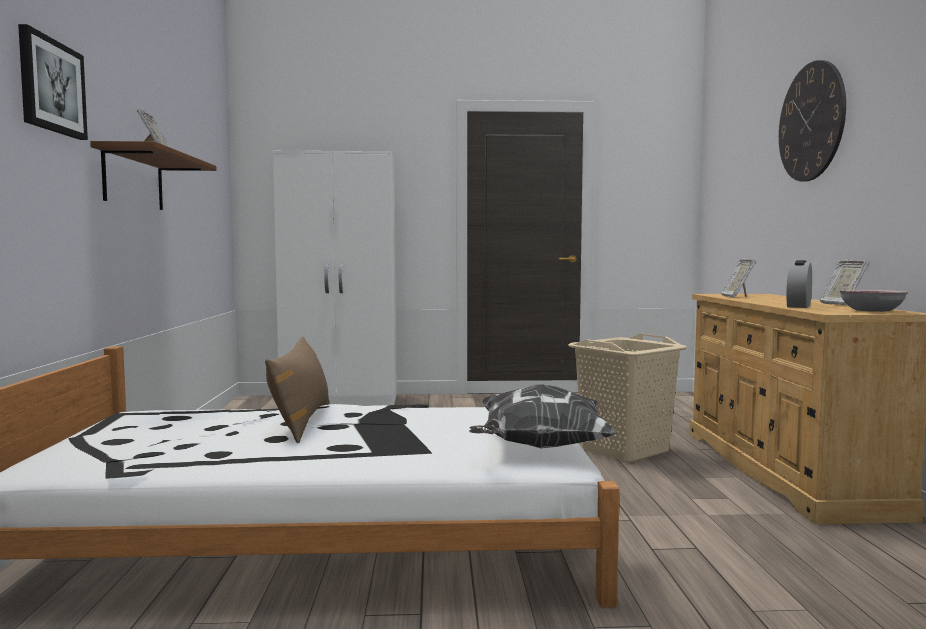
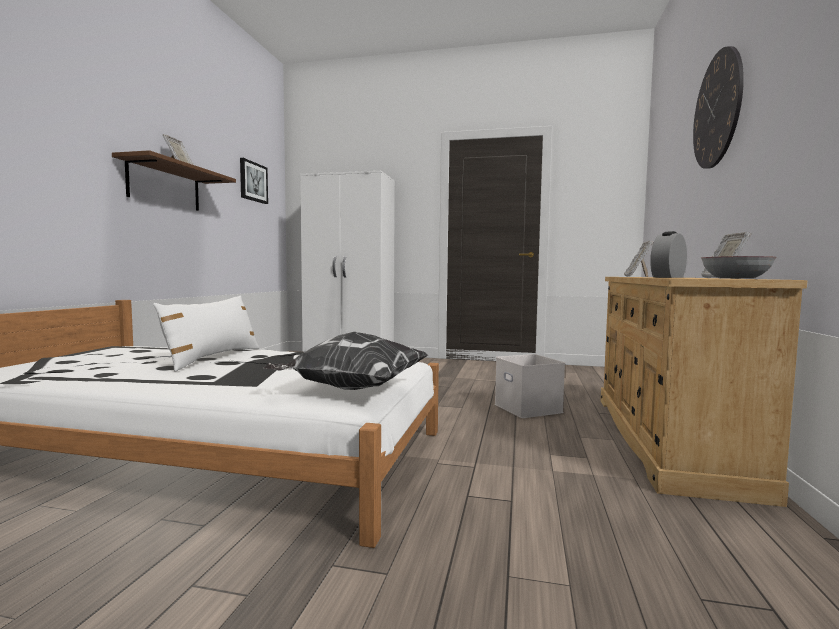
camera: 15 degrees right, 0 degrees up
picture [18,24,88,140] -> picture moved to [240,158,268,204]
brown pillow [265,336,330,443] -> white pillow [153,295,260,372]
beige laundry basket [568,334,687,462] -> white storage box [495,354,565,418]

